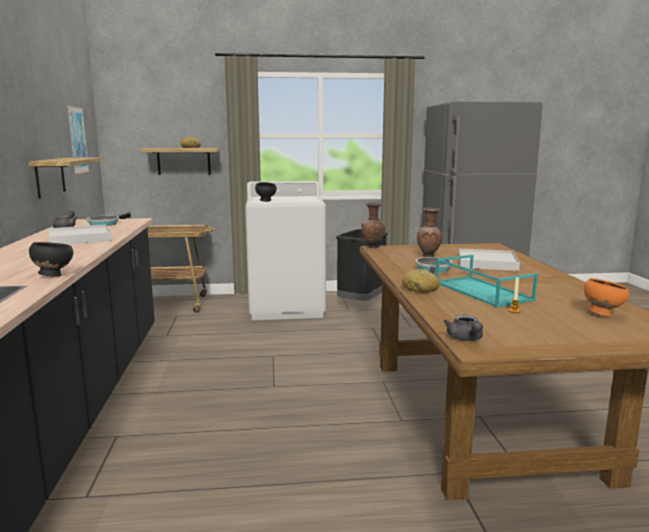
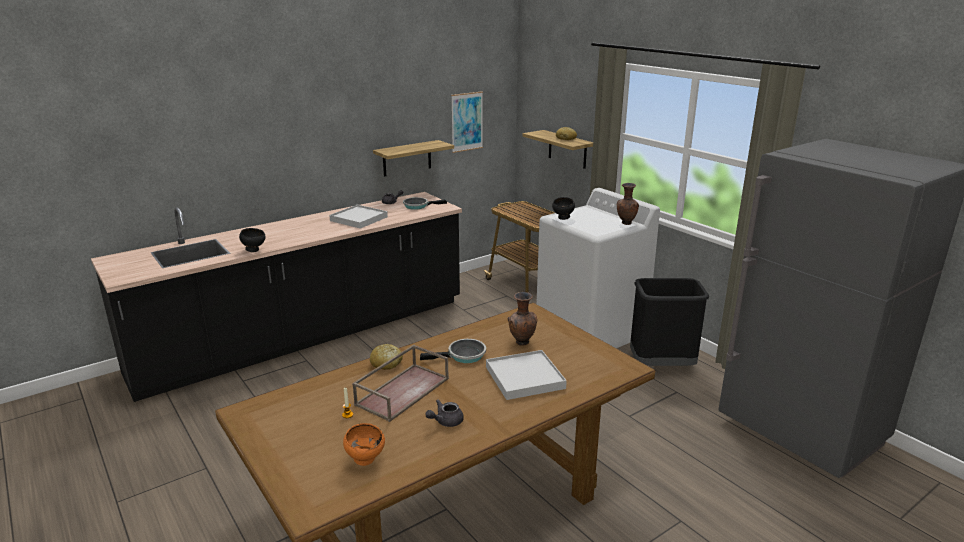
camera: 60 degrees right, 10 degrees up
brown vase [361,202,385,248] -> brown vase moved to [617,183,639,225]
turquoise tray [436,255,538,307] -> brown tray [352,345,449,422]
grey teapot [444,315,483,341] -> grey teapot moved to [425,399,464,427]

